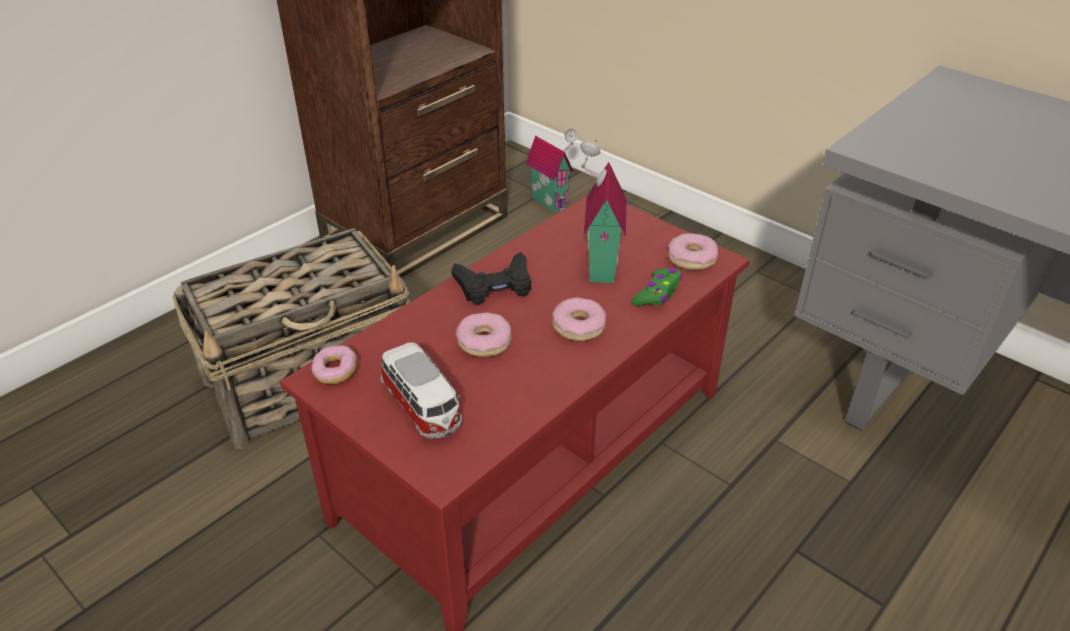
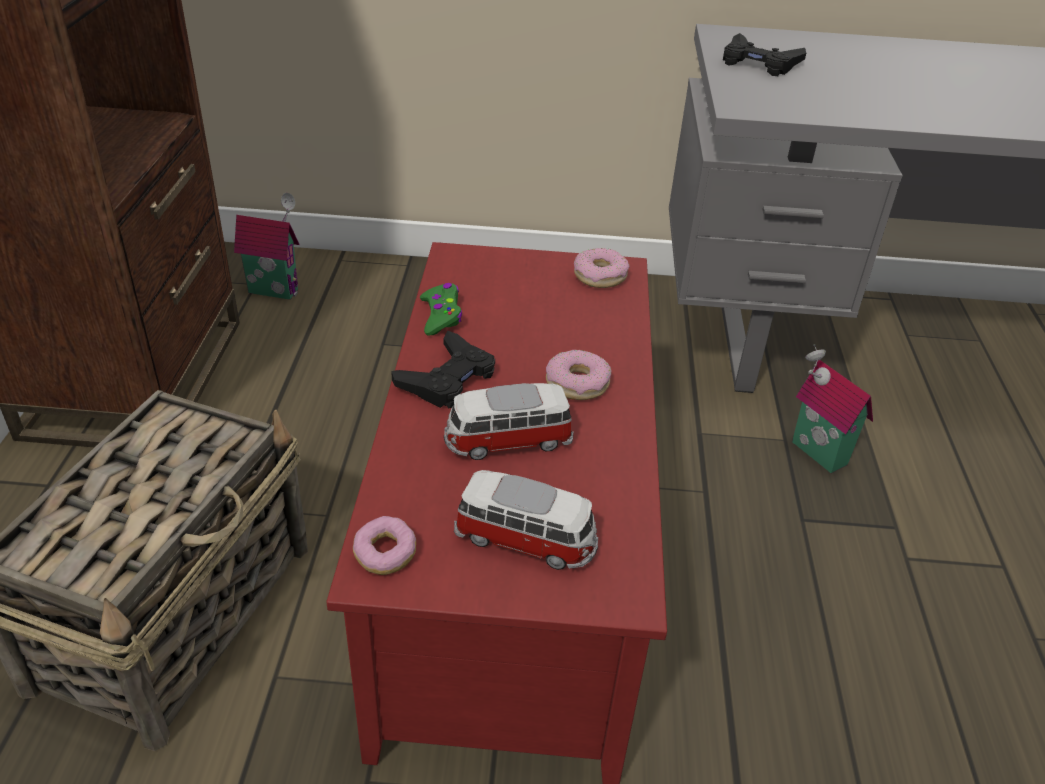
camera: 40 degrees left, 0 degrees up
donut [456,313,512,357] -> toy car [444,383,574,460]
toy house [580,140,626,284] -> toy house moved to [792,344,873,473]
green game controller [631,268,682,306] -> green game controller moved to [420,283,462,336]
none -> black game controller [723,33,806,76]

